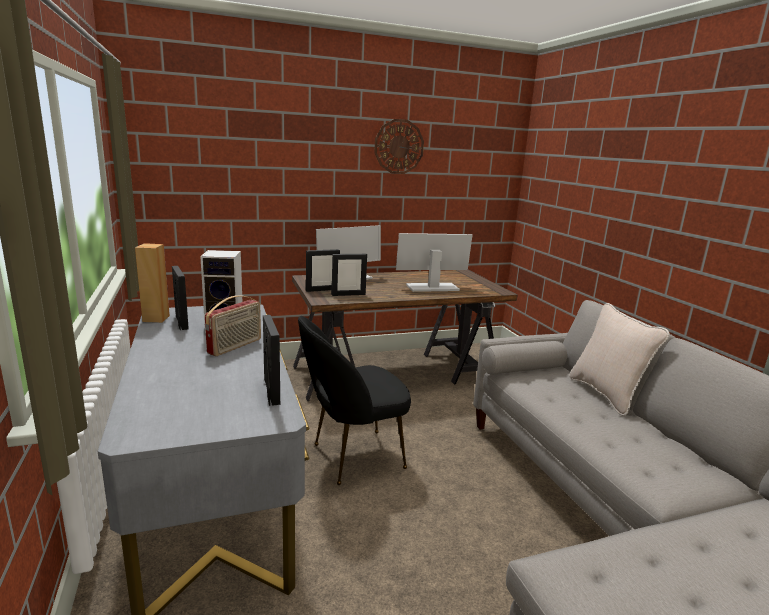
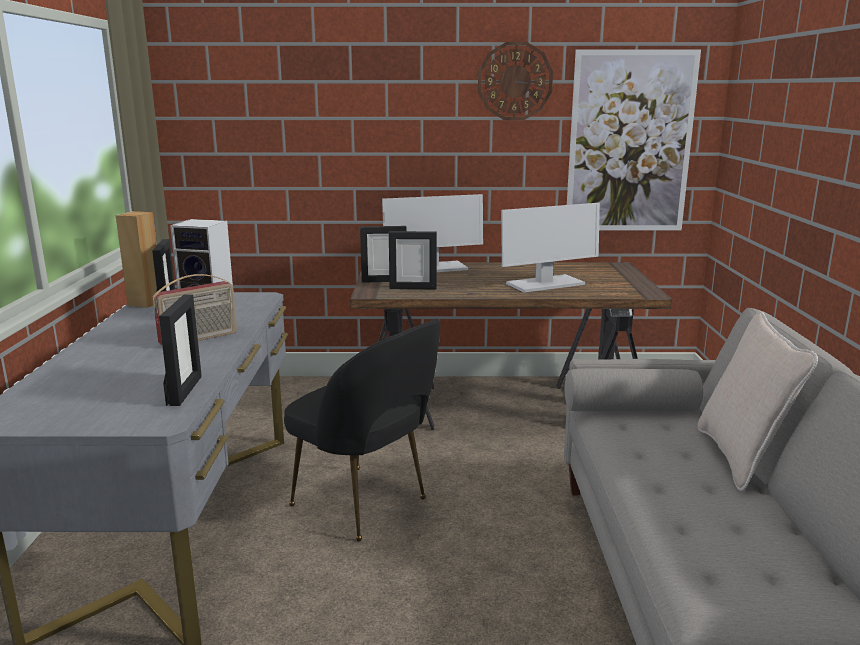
camera: 20 degrees right, 0 degrees up
black chair [298,316,411,485] -> black chair turned 135 degrees counterclockwise [284,319,440,541]
monitor [396,233,473,292] -> monitor turned 150 degrees clockwise [501,203,600,292]
none -> picture [567,49,701,230]

